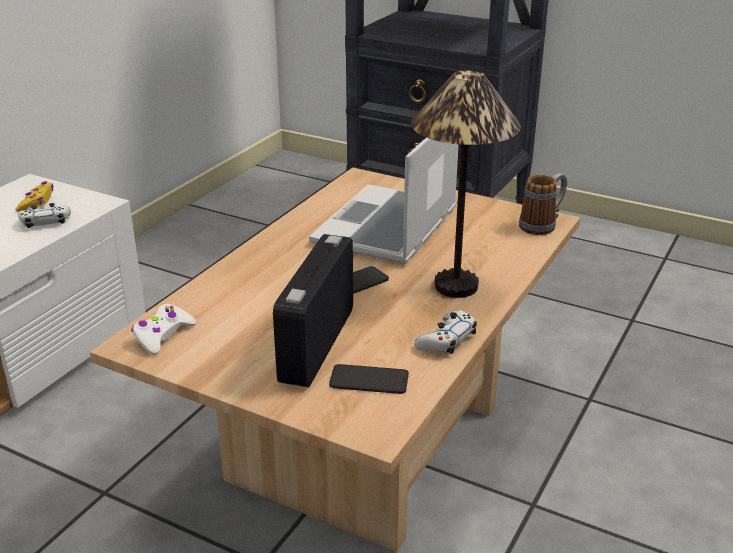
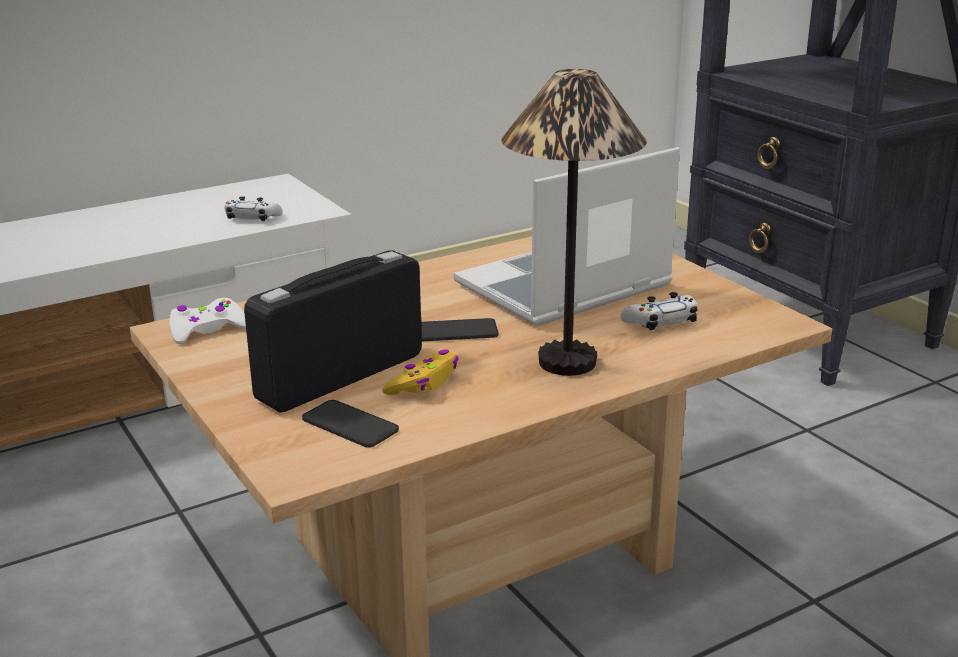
camera: 30 degrees right, 5 degrees down
yellow game controller [15,181,53,212] -> yellow game controller moved to [382,349,459,395]
white game controller [414,310,477,354] -> white game controller moved to [620,292,698,330]
mug [519,174,567,235] -> none

